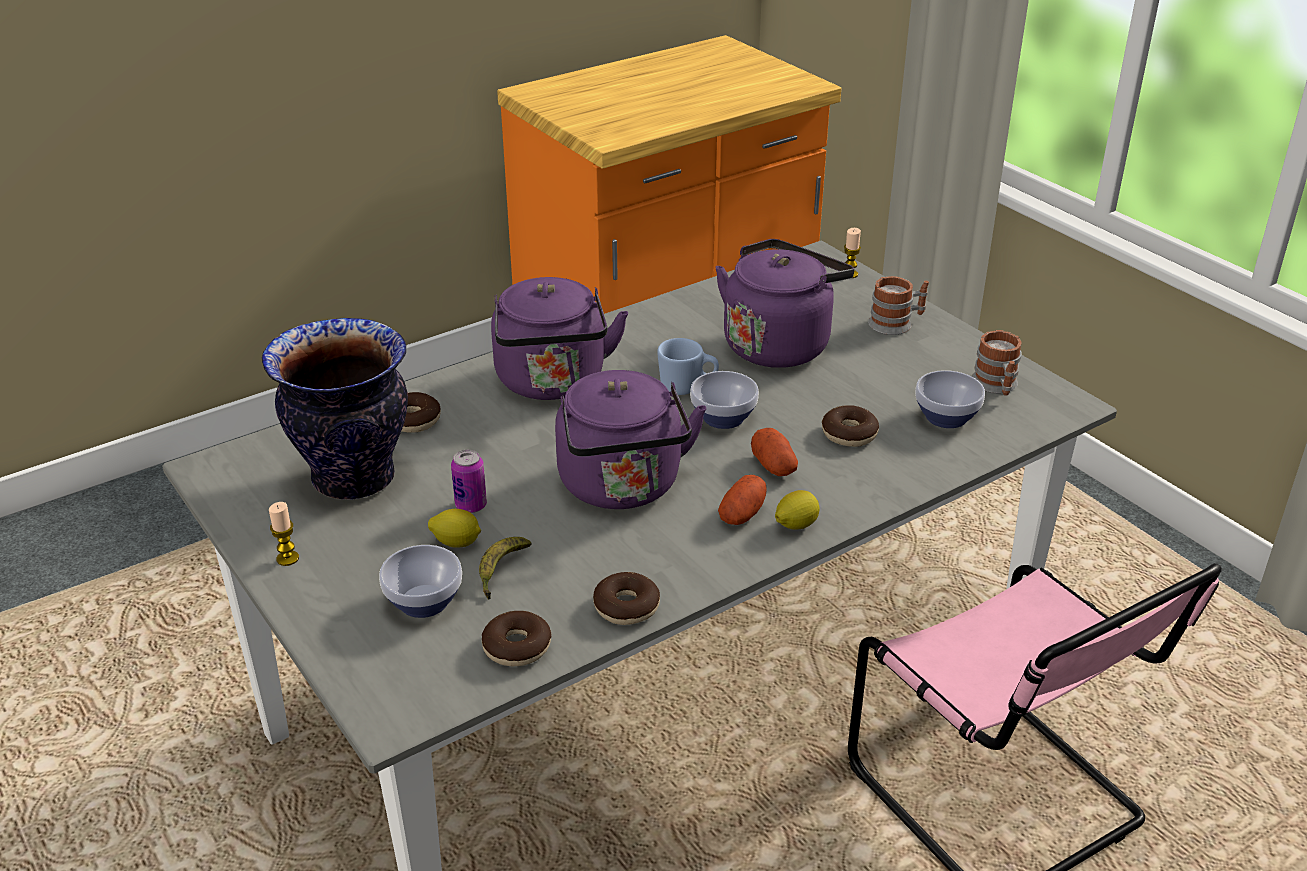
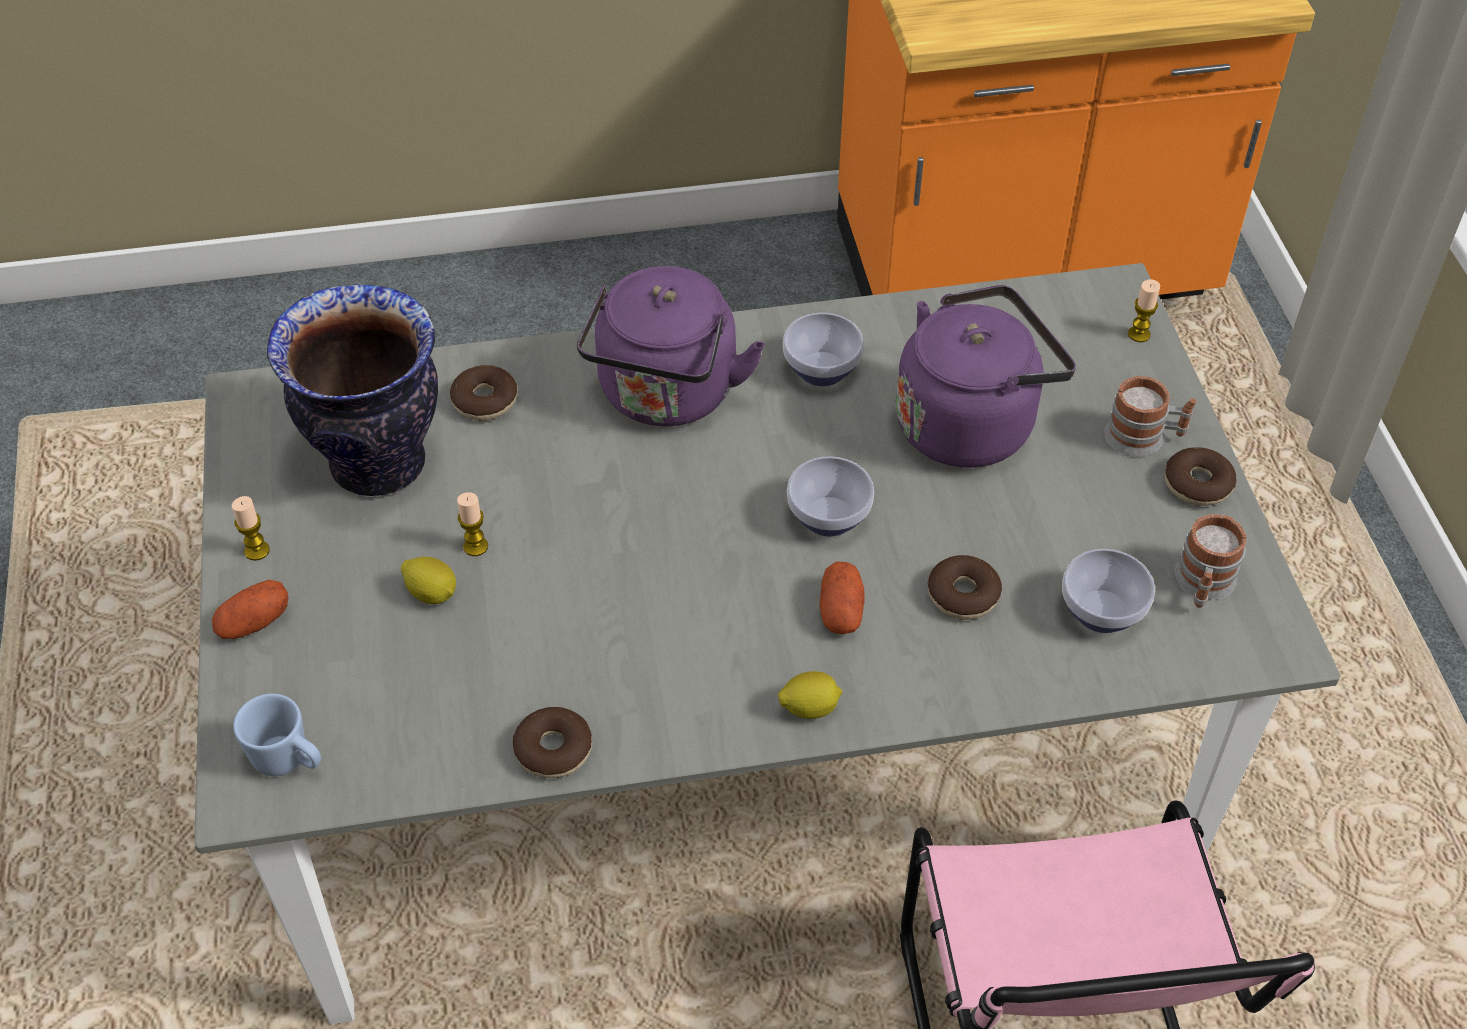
camera: 25 degrees right, 15 degrees up
bowl [379,545,462,618] -> bowl moved to [783,313,864,386]
can [451,450,487,513] -> candle [457,492,488,556]
banana [479,537,531,600] -> none
donut [482,611,552,666] -> donut moved to [1164,447,1236,506]
purple kettle [555,370,706,509] -> none
blue mug [657,338,719,395] -> blue mug moved to [233,694,321,776]
potato [718,475,767,525] -> potato moved to [212,580,288,639]

